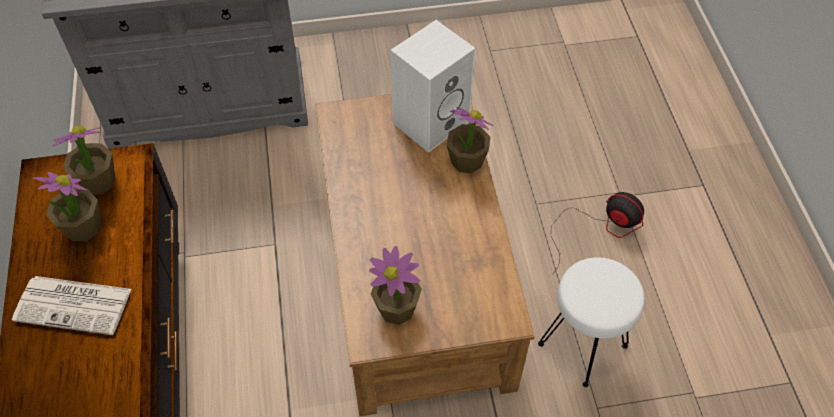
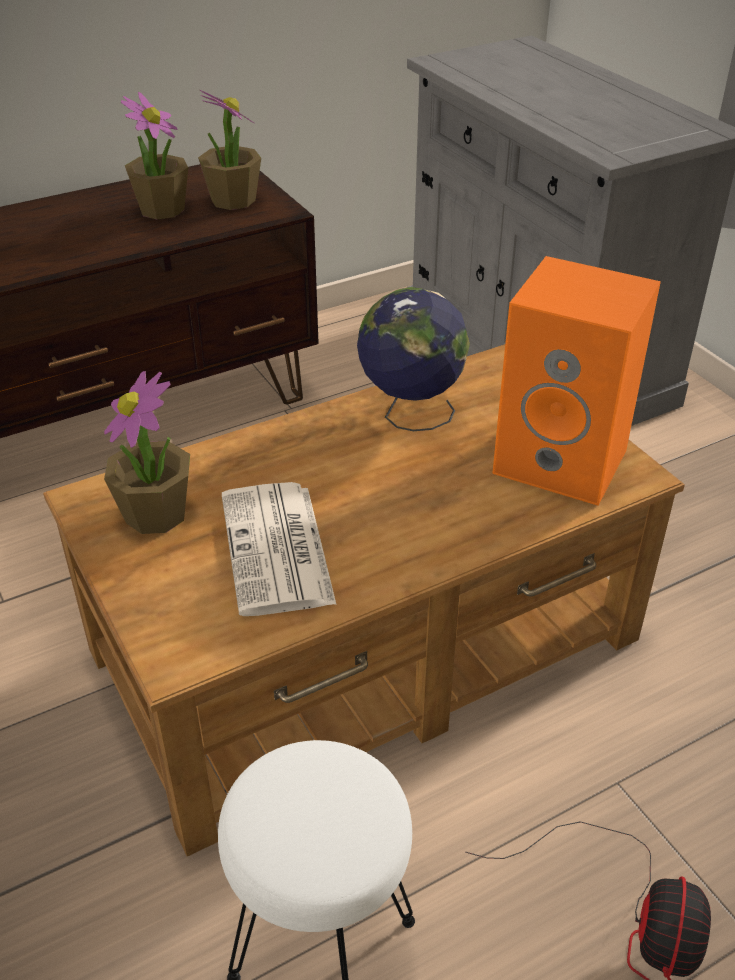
camera: 70 degrees right, 15 degrees down
newspaper [12,276,132,335] -> newspaper moved to [222,482,337,616]
white speaker [391,20,475,153] -> orange speaker [492,256,661,506]
potted plant [447,107,494,173] -> none
none -> globe [357,287,470,431]

